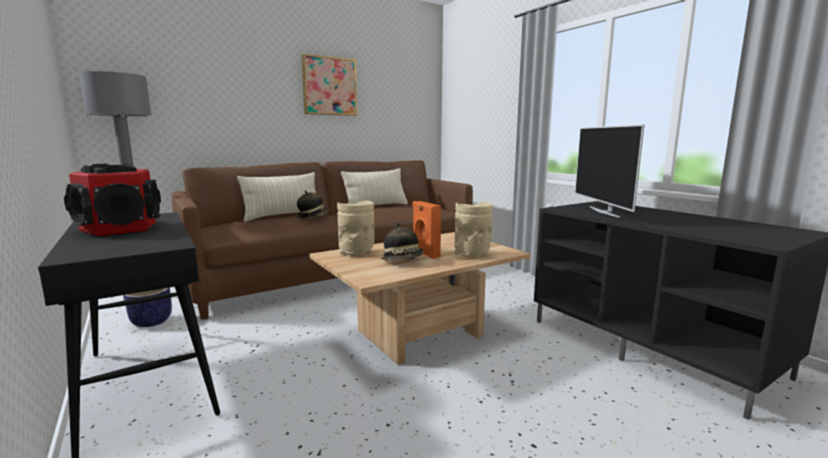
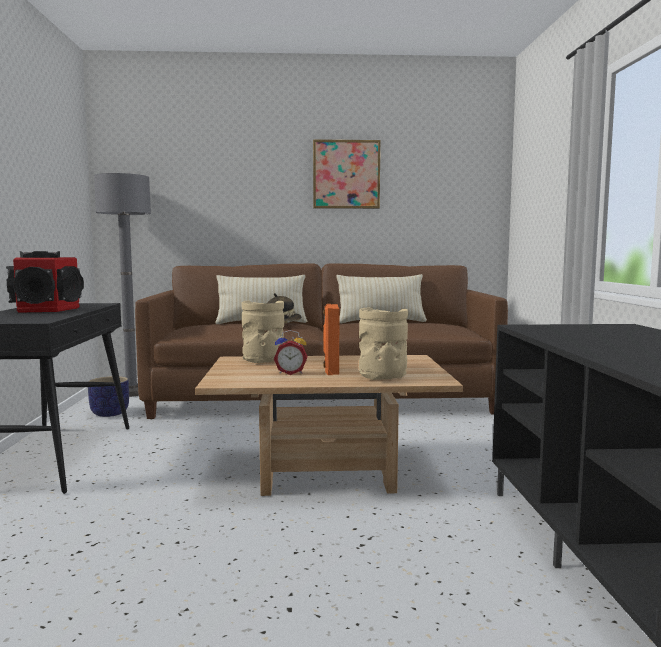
camera: 30 degrees right, 5 degrees down
hat [382,223,424,261] -> alarm clock [274,330,308,375]
television [575,124,645,218] -> none

